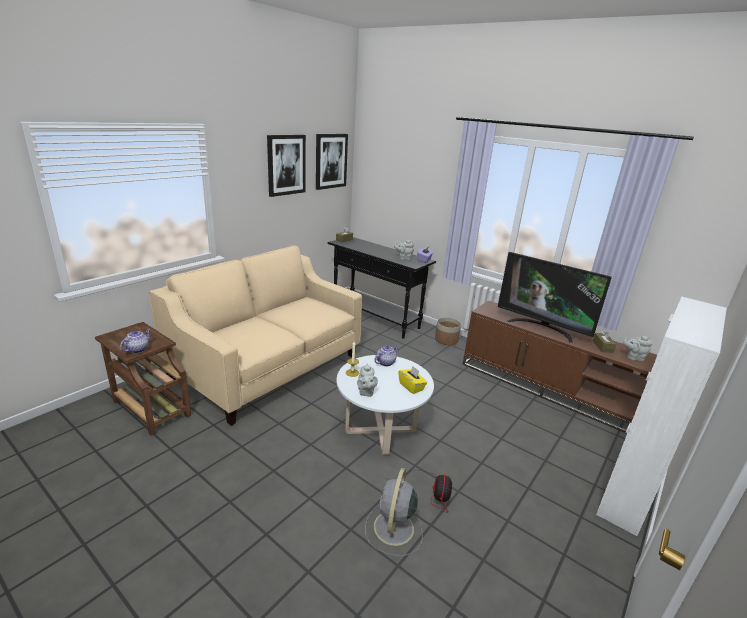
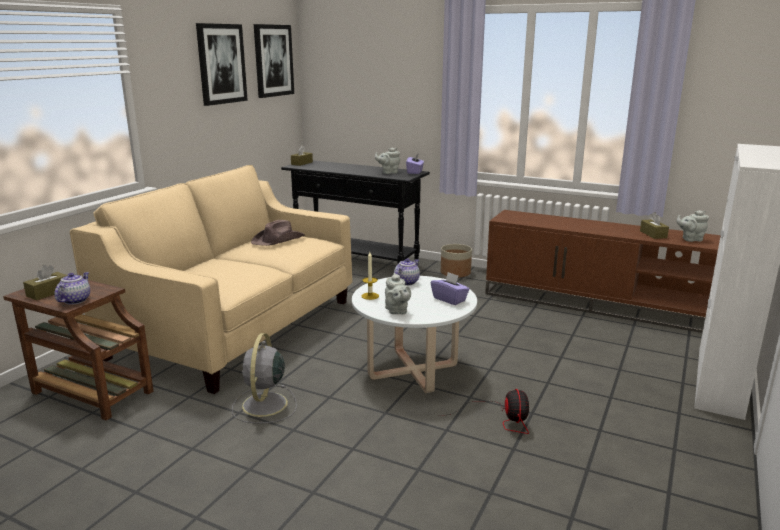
camera: 10 degrees left, 5 degrees down
grey fan [365,468,423,556] -> grey fan moved to [232,333,297,423]
yellow tissue box [398,366,427,394] -> purple tissue box [431,272,470,305]
television [498,252,612,343] -> none
none -> brown tissue box [23,265,68,300]
none -> brown hat [251,220,305,246]

